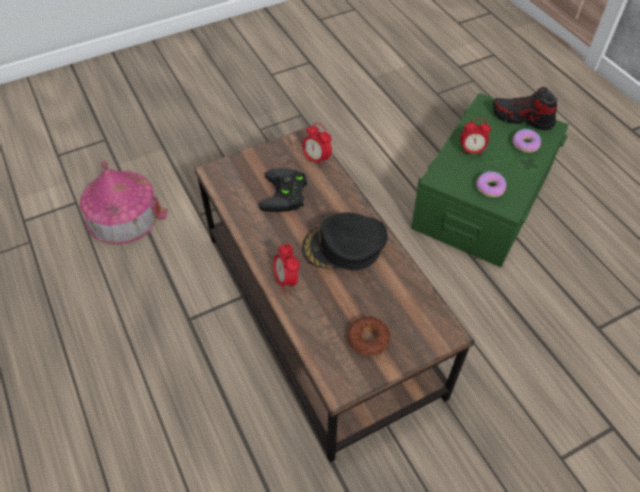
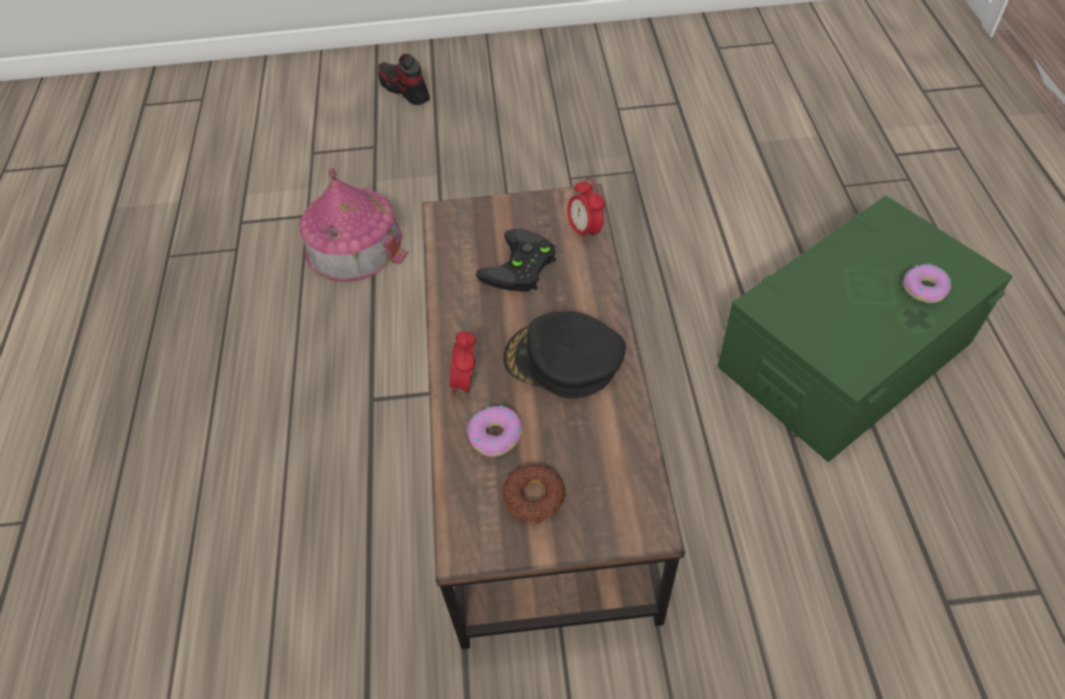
camera: 25 degrees right, 0 degrees up
alarm clock [460,118,491,156] -> none
donut [477,171,507,197] -> donut moved to [467,405,523,457]
shoe [493,87,557,131] -> shoe moved to [378,54,430,105]

